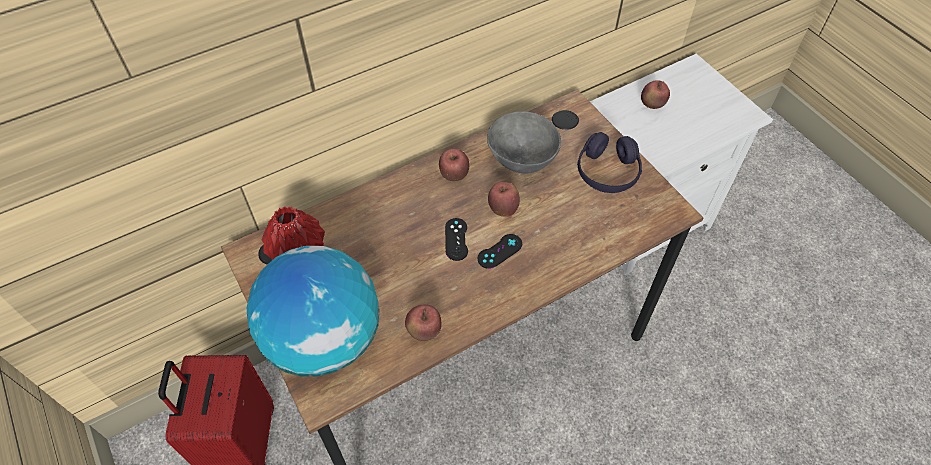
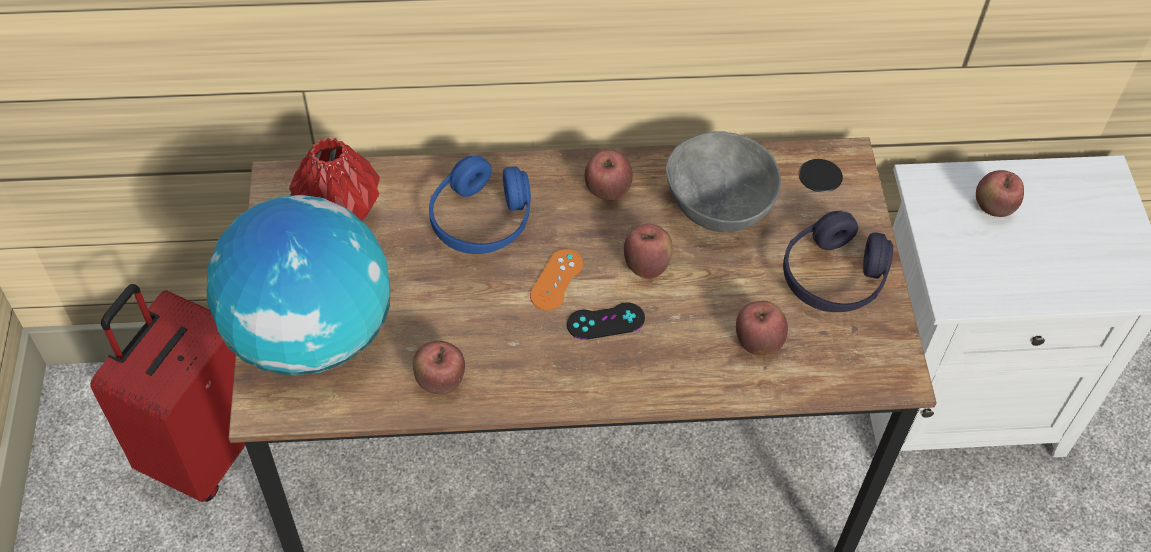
camera: 25 degrees right, 0 degrees up
black game controller [445,218,468,261] -> orange game controller [530,249,583,310]
none -> blue headphones [429,156,531,254]
none -> apple [736,301,788,356]

